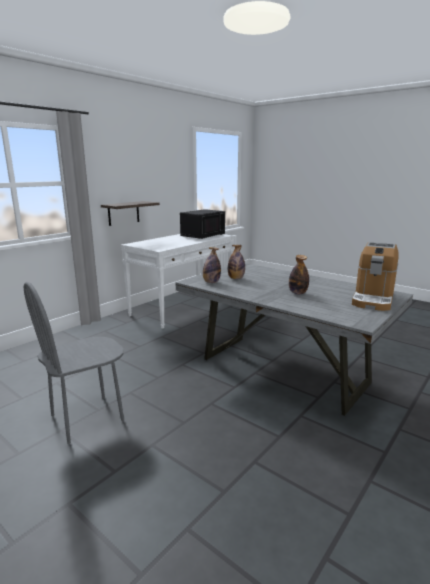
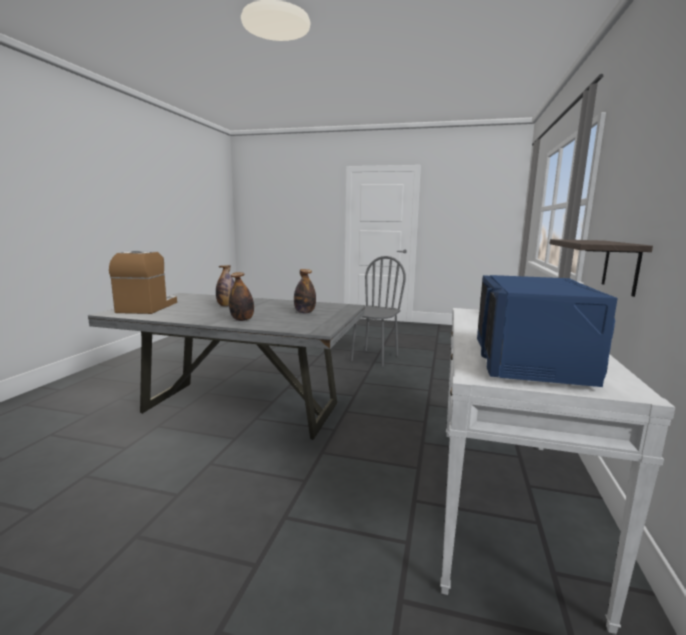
camera: 155 degrees right, 5 degrees down
black microwave [180,209,225,239] -> blue microwave [477,275,618,387]
bottle [203,247,221,283] -> bottle moved to [229,272,254,321]

